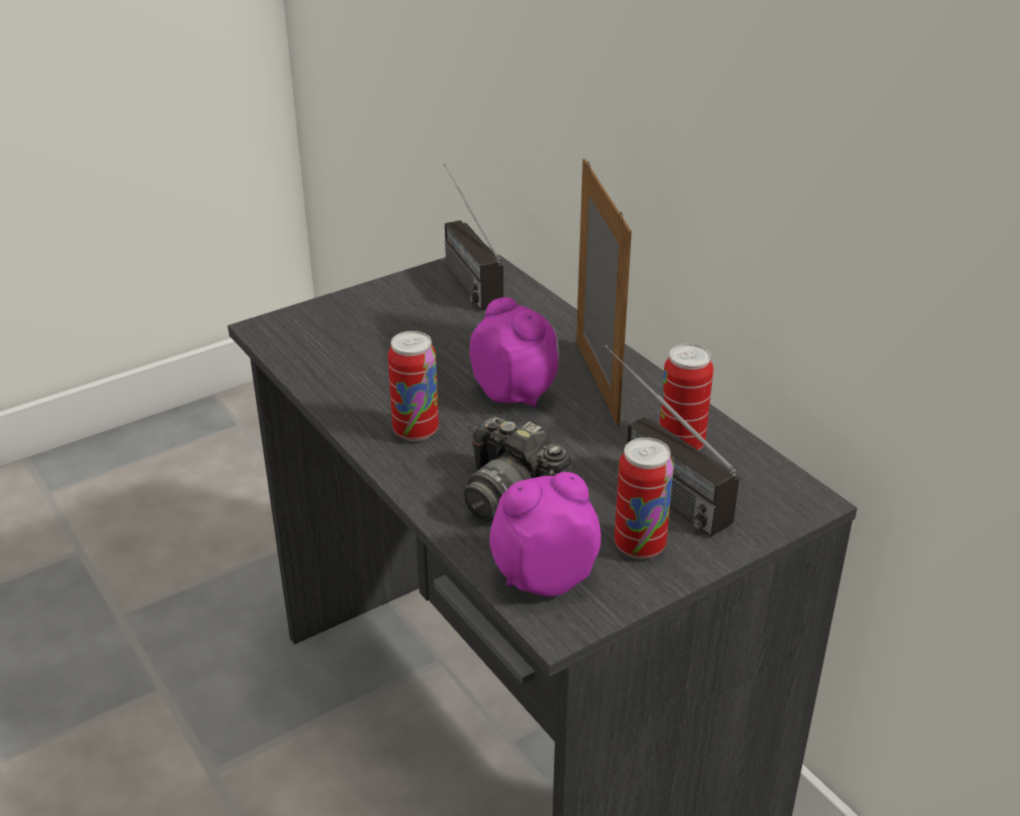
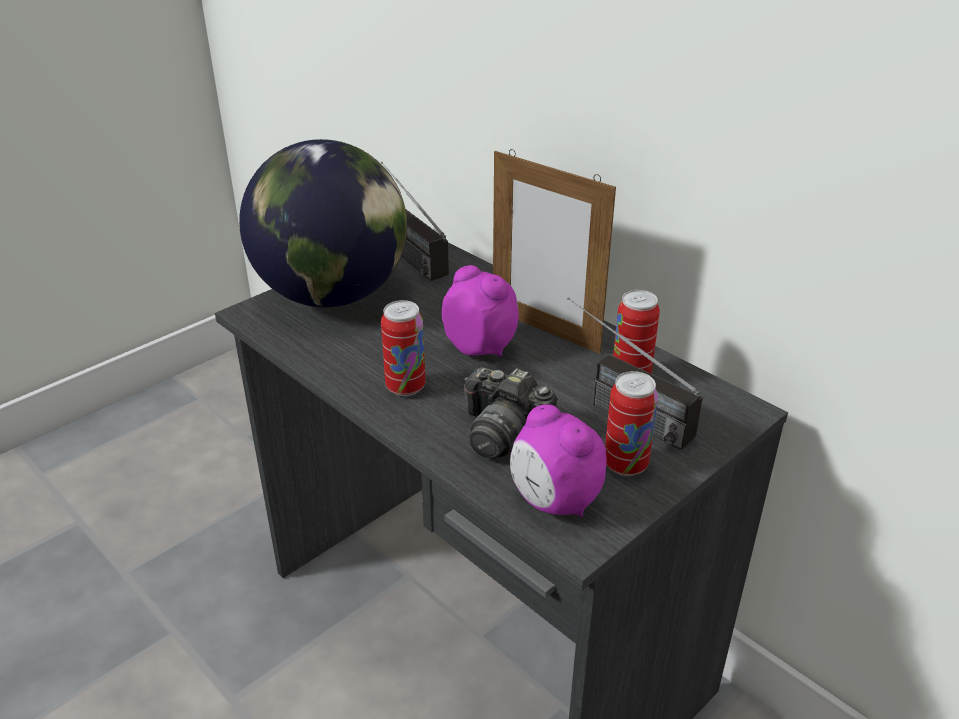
camera: 10 degrees left, 0 degrees up
alarm clock [490,472,601,597] -> alarm clock turned 105 degrees counterclockwise [510,404,606,518]
picture frame [576,159,632,426] -> picture frame turned 150 degrees clockwise [493,149,616,354]
none -> globe [239,139,407,307]

